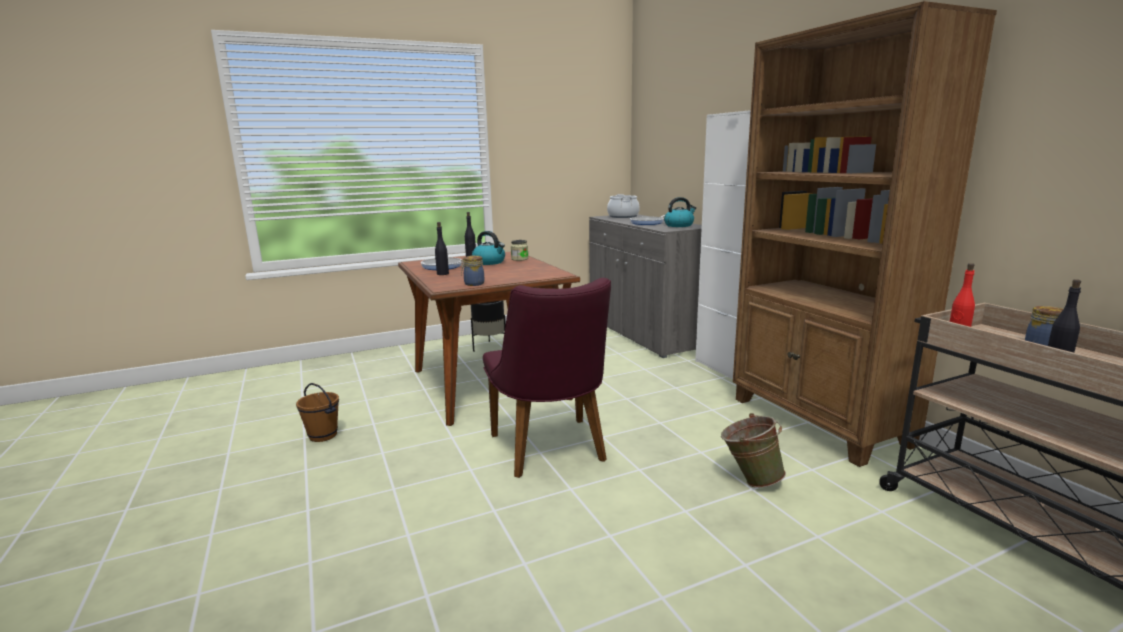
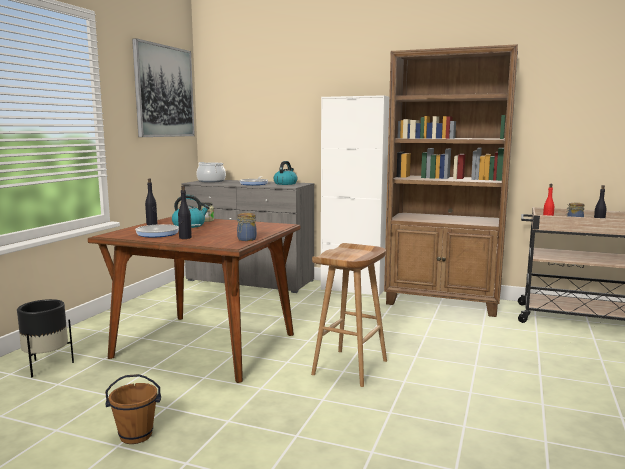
camera: 45 degrees left, 5 degrees down
black planter [471,300,506,352] -> black planter moved to [17,299,74,378]
purple chair [483,278,611,478] -> brown stool [311,243,387,387]
green bucket [721,413,786,488] -> none
none -> picture [132,38,195,137]

